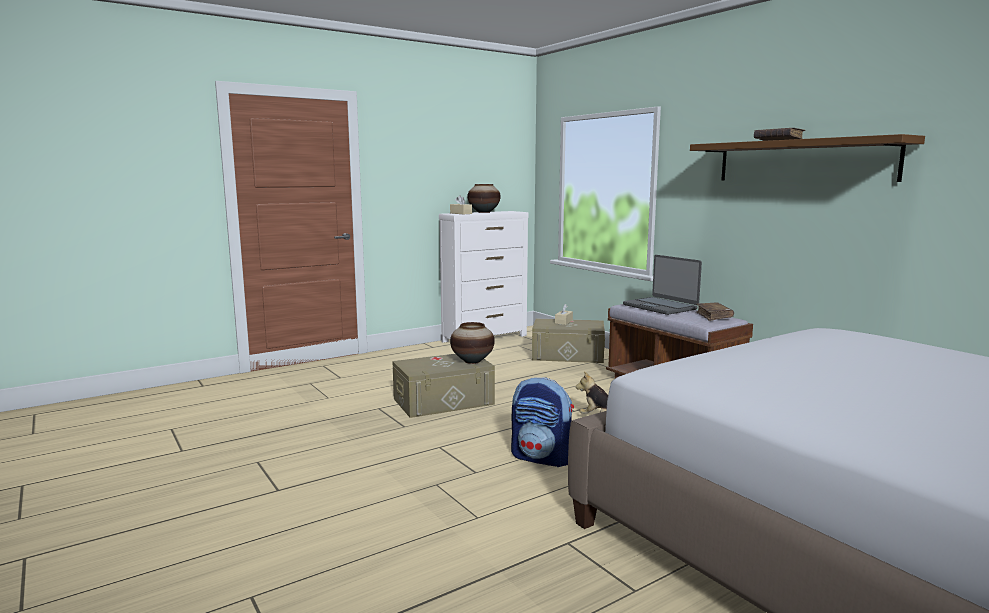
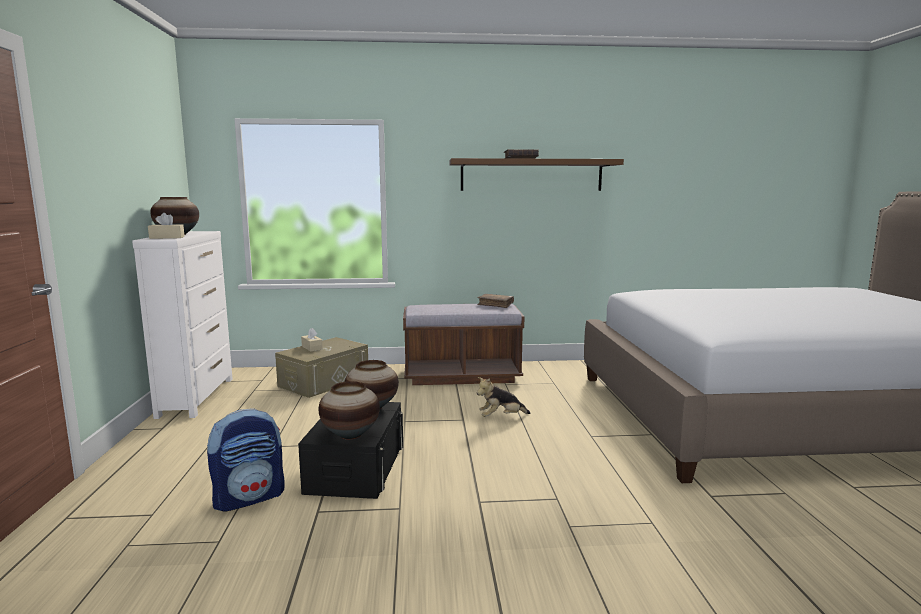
camera: 60 degrees left, 0 degrees up
beige storage box [392,354,495,418] -> black storage box [298,402,403,499]
backpack [511,377,574,467] -> backpack moved to [207,408,285,511]
laptop [623,255,702,315] -> none
none -> vase [318,381,380,439]

